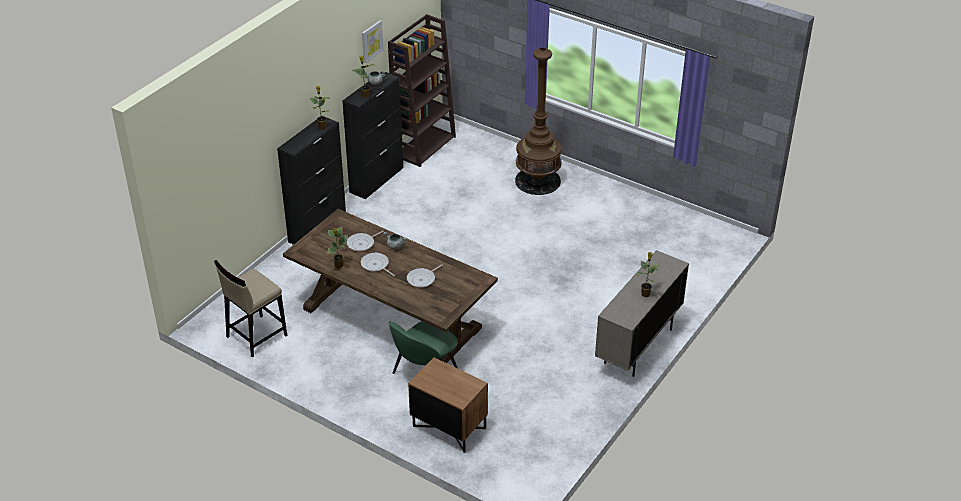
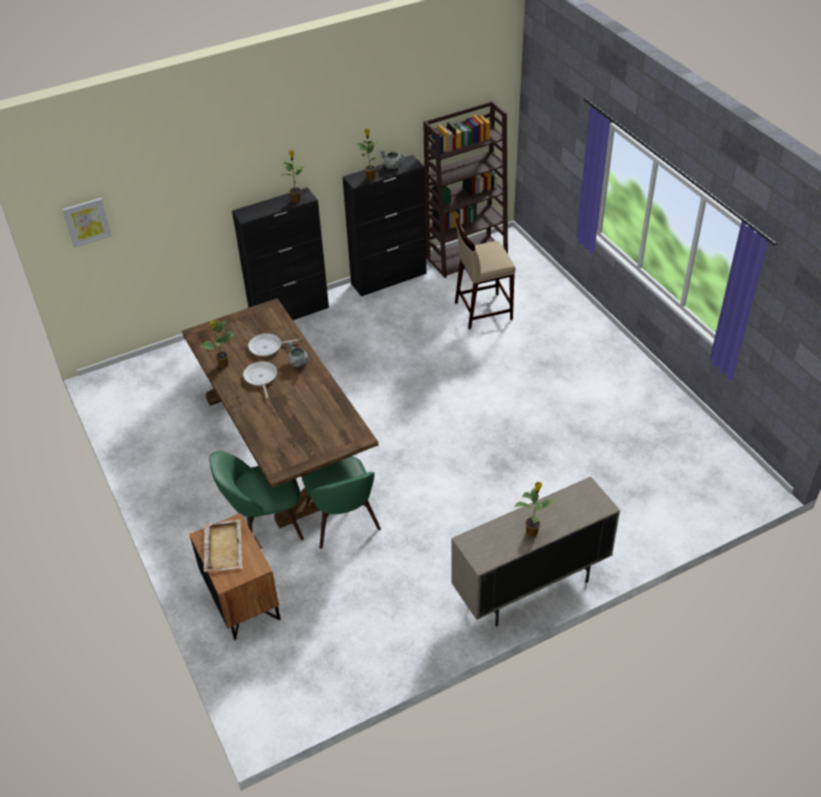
camera: 30 degrees right, 5 degrees up
beige stool [214,260,287,357] -> beige stool moved to [455,217,516,329]
picture [362,20,383,63] -> picture moved to [62,198,112,248]
frying pan [407,264,443,288] -> none
brown floor lamp [515,47,562,195] -> none
none -> beige tray [204,519,243,572]
none -> green chair [302,456,381,549]

